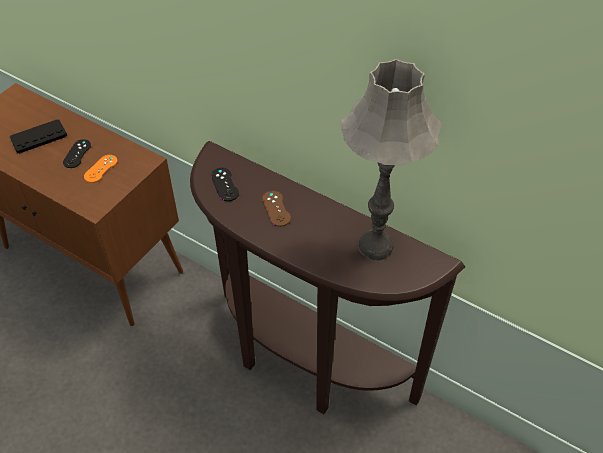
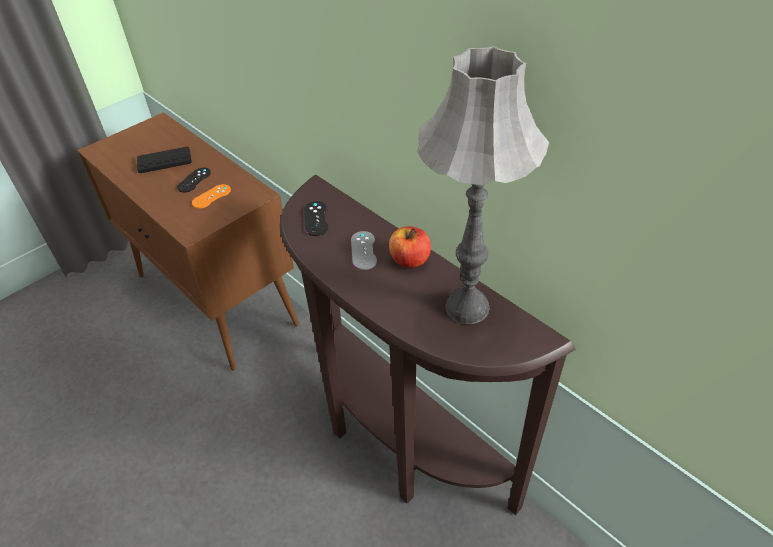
camera: 15 degrees right, 5 degrees down
brown game controller [262,191,291,227] -> grey game controller [351,231,377,270]
none -> apple [389,226,431,268]

